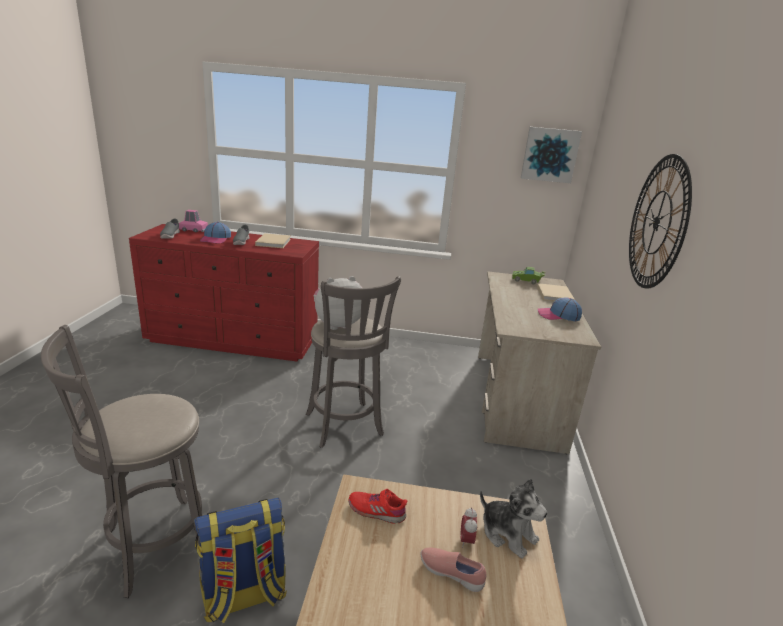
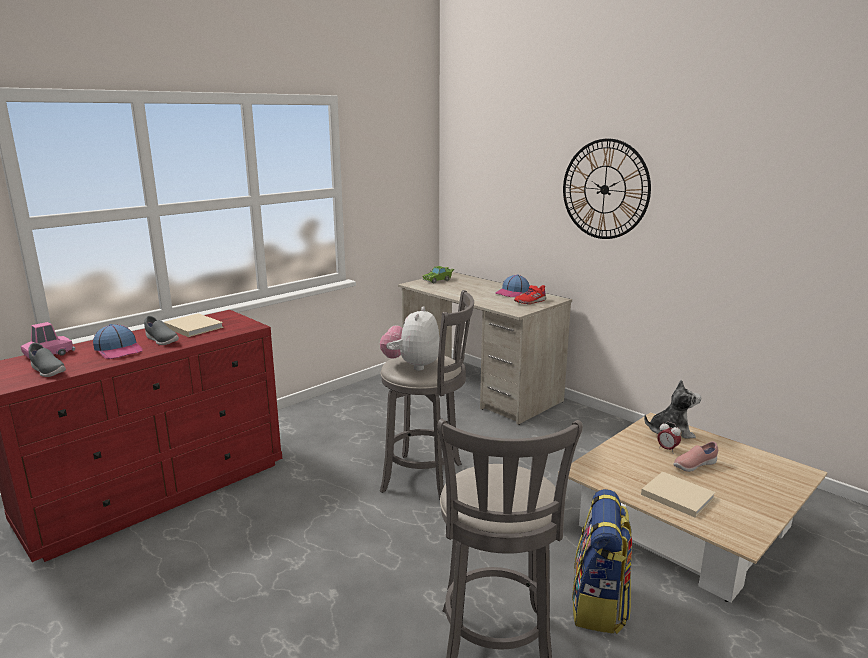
camera: 50 degrees left, 5 degrees down
red shoe [349,489,407,524] -> red shoe moved to [514,285,546,304]
picture [521,127,582,183] -> none
beige book [537,283,575,301] -> beige book moved to [641,471,716,518]

